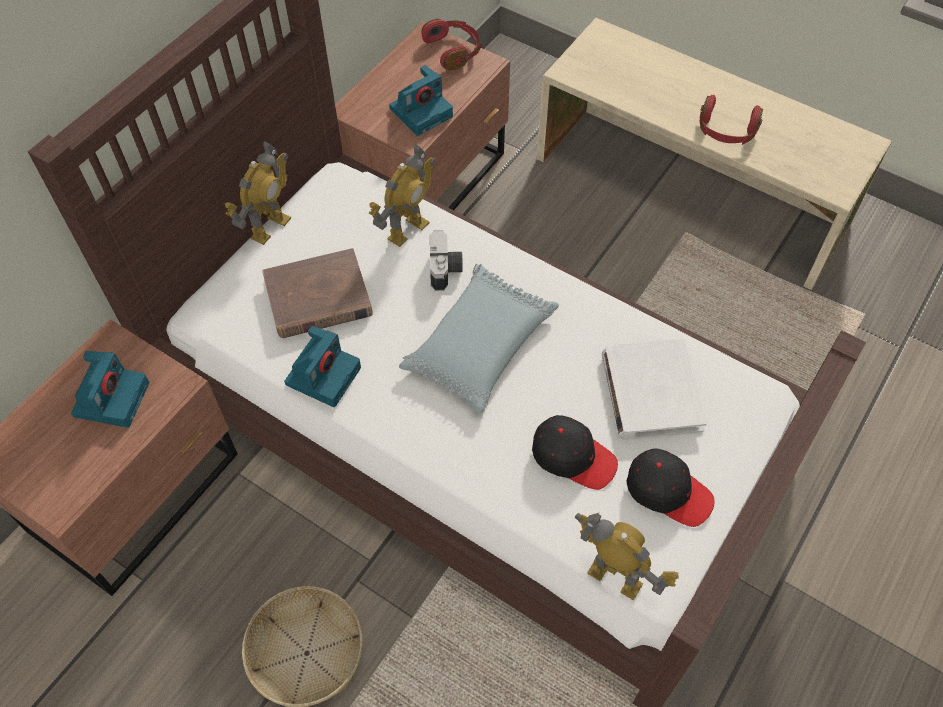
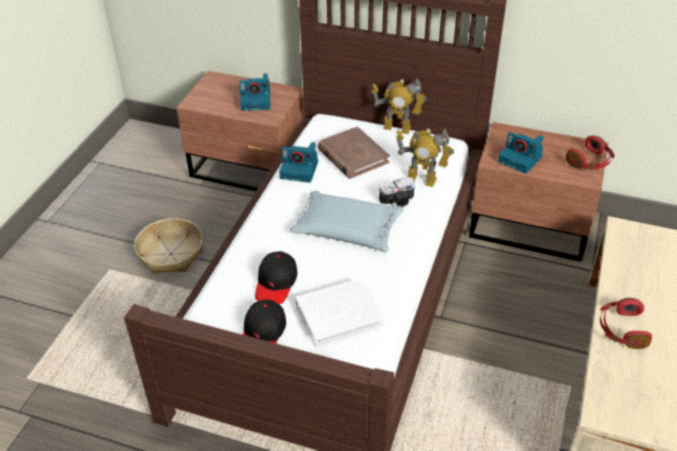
camera: 75 degrees right, 15 degrees down
toy robot [574,513,679,601] -> none

